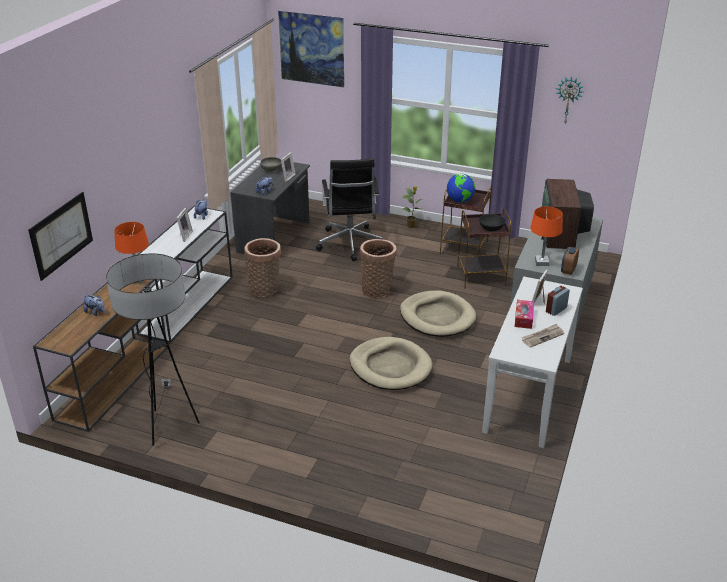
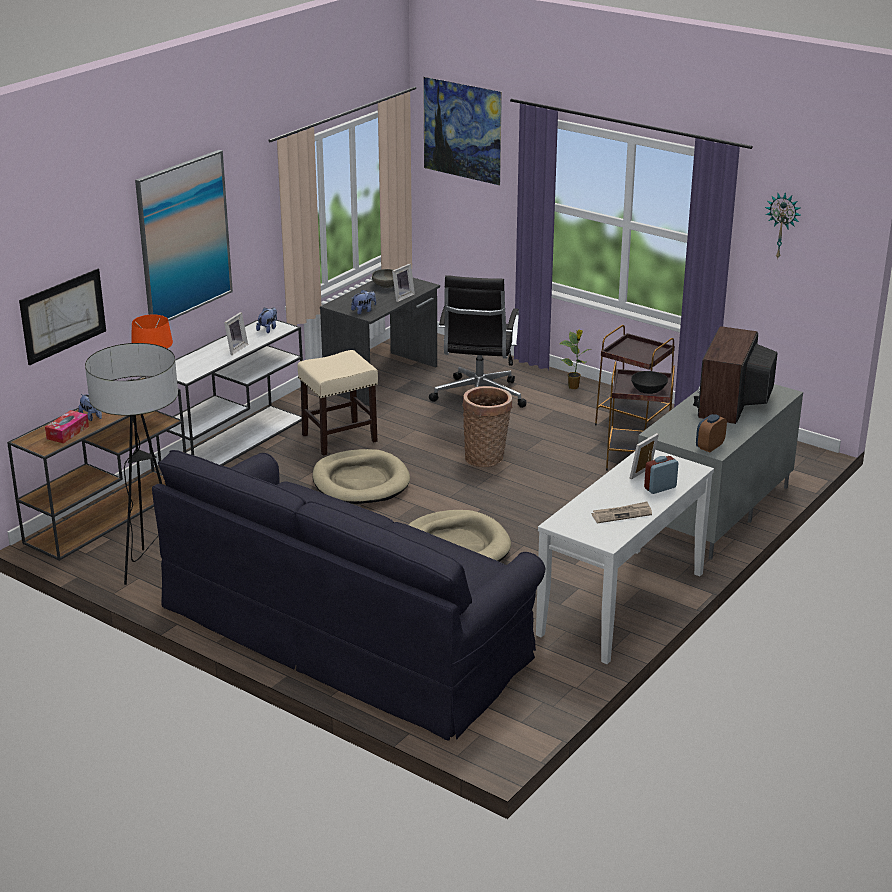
camera: 15 degrees right, 5 degrees down
basket [244,238,281,297] -> beige stool [298,350,378,456]
beige dog bed [400,290,476,337] -> beige dog bed moved to [312,449,410,504]
globe [447,173,476,203] -> none
tissue box [515,300,534,329] -> tissue box moved to [45,410,89,444]
orange table lamp [530,206,563,266] -> none
none -> picture [135,150,233,321]
none -> black sofa [152,450,545,741]

